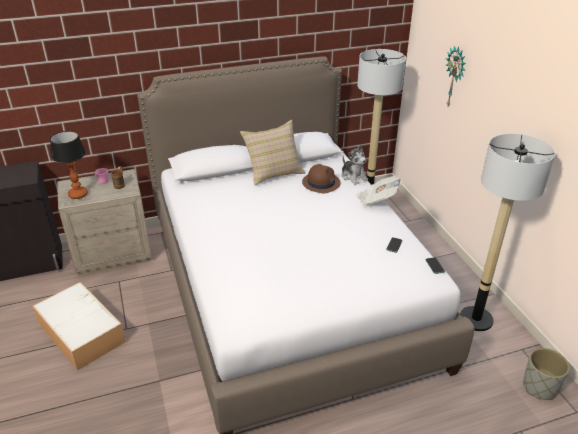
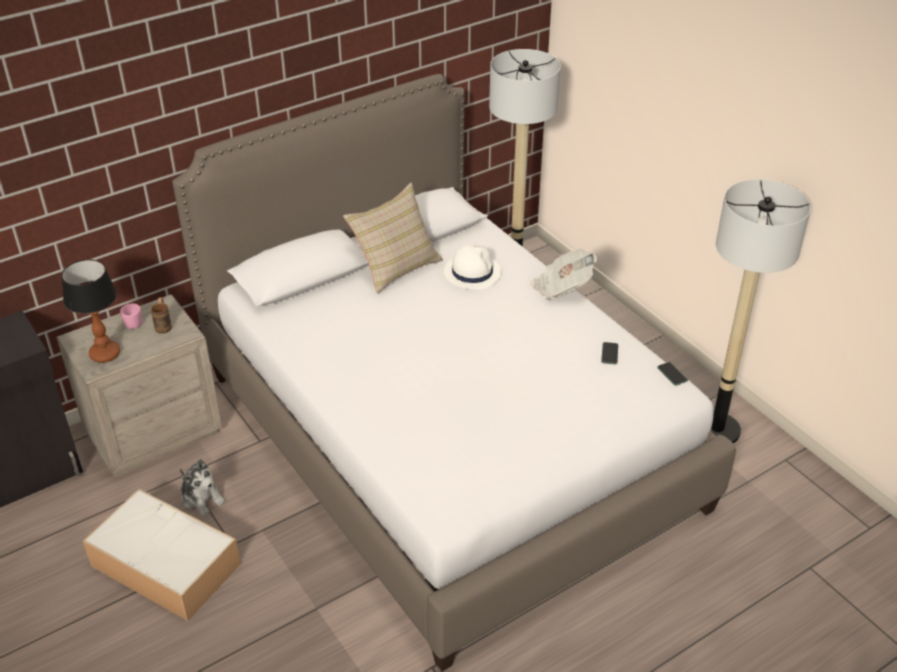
camera: 15 degrees left, 5 degrees up
brown hat [302,164,341,194] -> white hat [444,245,501,290]
plush toy [342,145,368,185] -> plush toy moved to [180,459,225,517]
wall clock [446,46,466,106] -> none
grey planter [523,348,570,400] -> none

